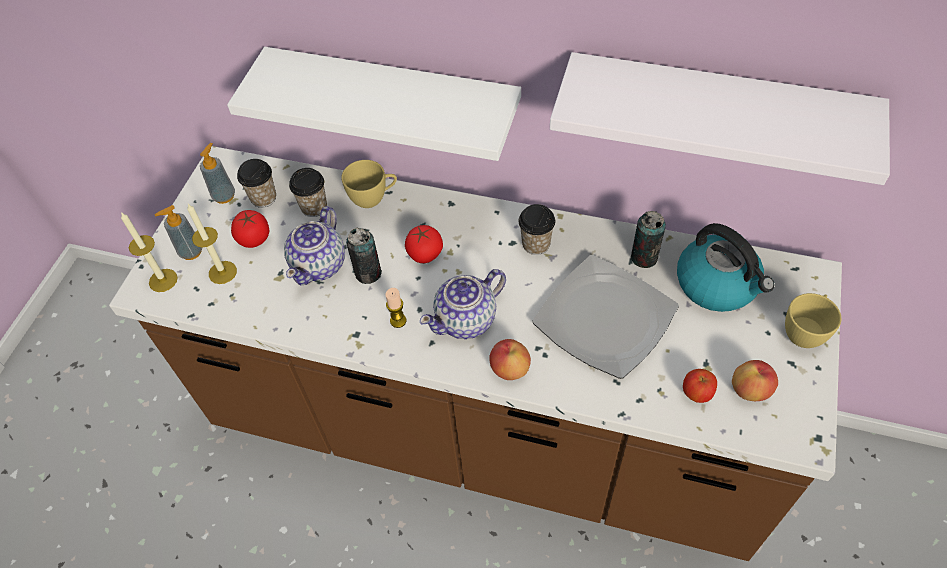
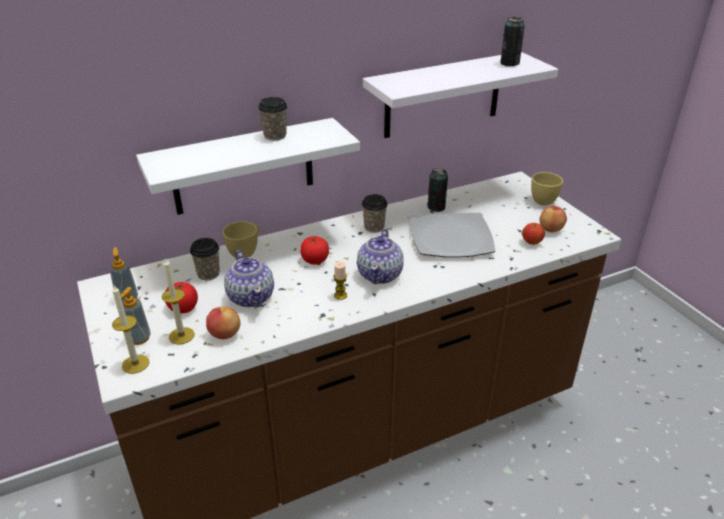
camera: 45 degrees left, 20 degrees down
cup [237,159,276,208] -> cup moved to [258,97,288,141]
can [346,228,382,284] -> can moved to [500,17,525,66]
apple [489,339,531,380] -> apple moved to [206,306,240,339]
kettle [677,223,774,312] -> none

